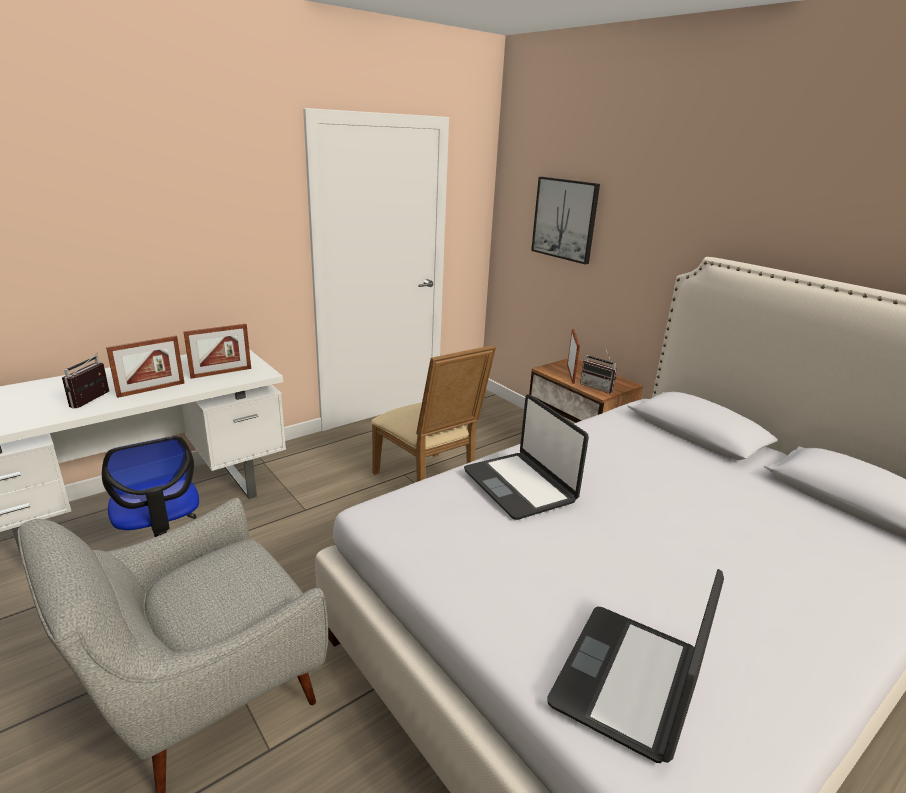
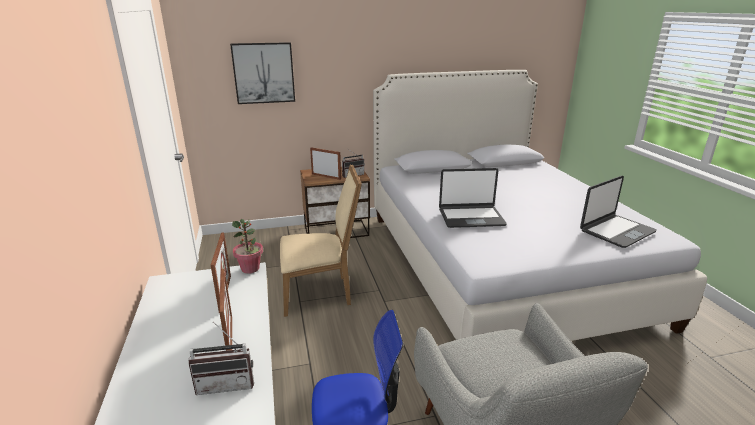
camera: 65 degrees left, 0 degrees up
radio [62,355,109,409] -> radio turned 45 degrees counterclockwise [188,322,254,395]
laptop [547,569,724,763] -> laptop turned 90 degrees counterclockwise [580,176,657,248]
none -> potted plant [232,219,263,274]

